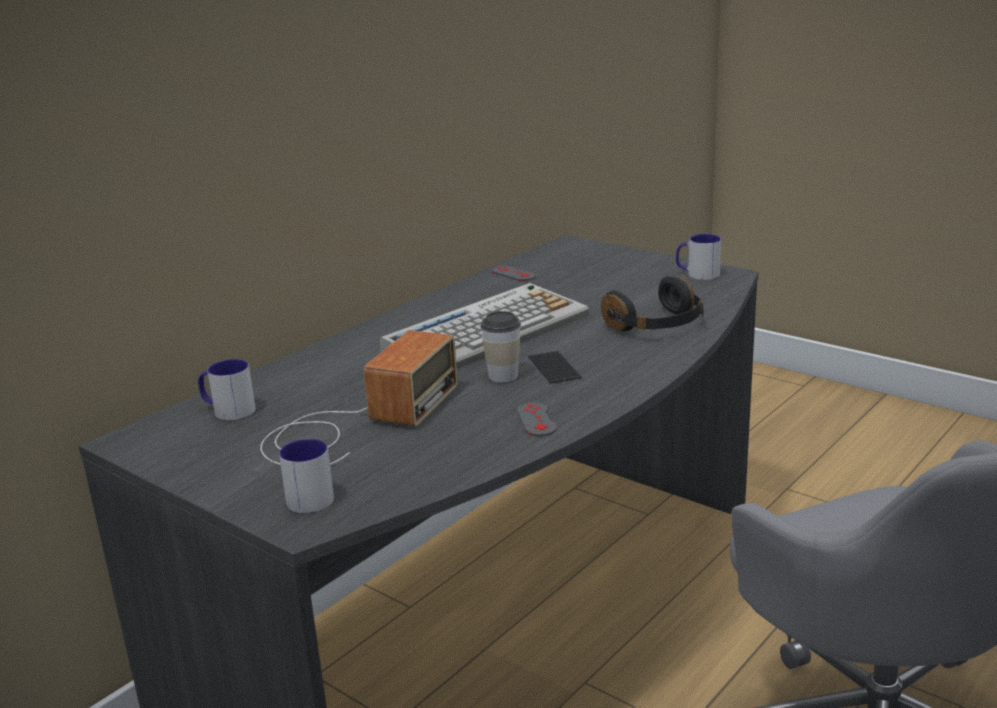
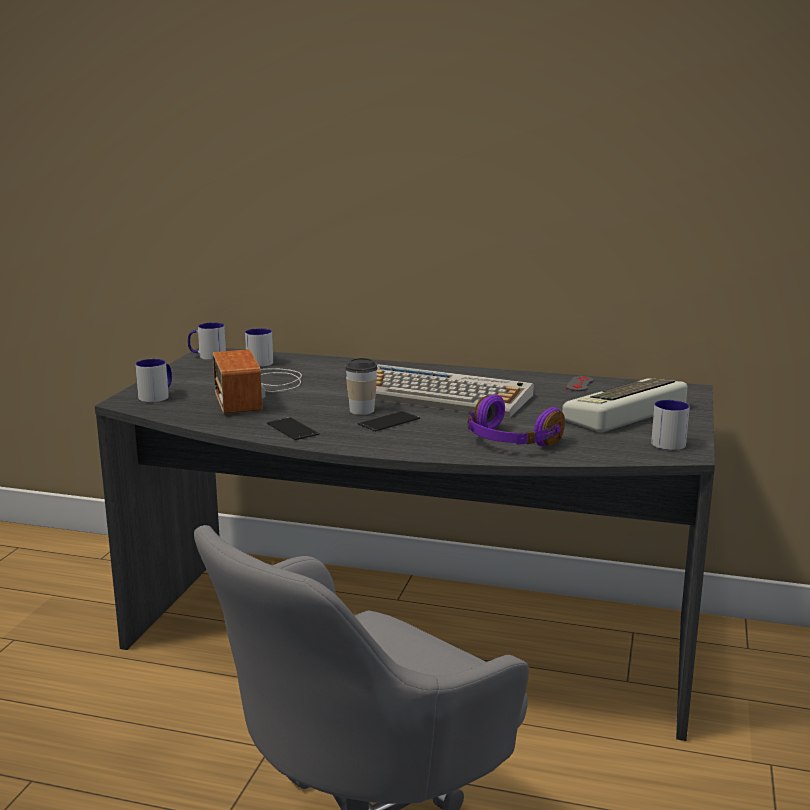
camera: 65 degrees right, 5 degrees down
radio [260,330,457,465] -> radio turned 75 degrees clockwise [213,349,302,414]
grey game controller [517,402,557,436] -> phone [266,417,320,440]
black headphones [601,276,704,331] -> purple headphones [468,395,565,446]
none -> mug [188,322,226,360]
none -> keyboard [562,378,687,433]

